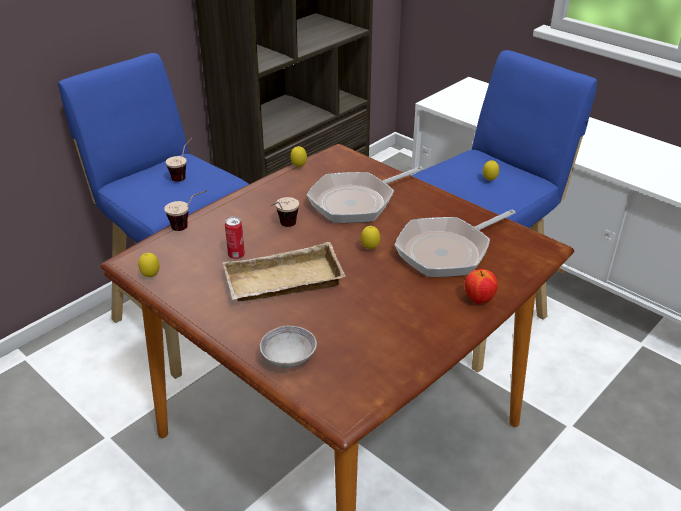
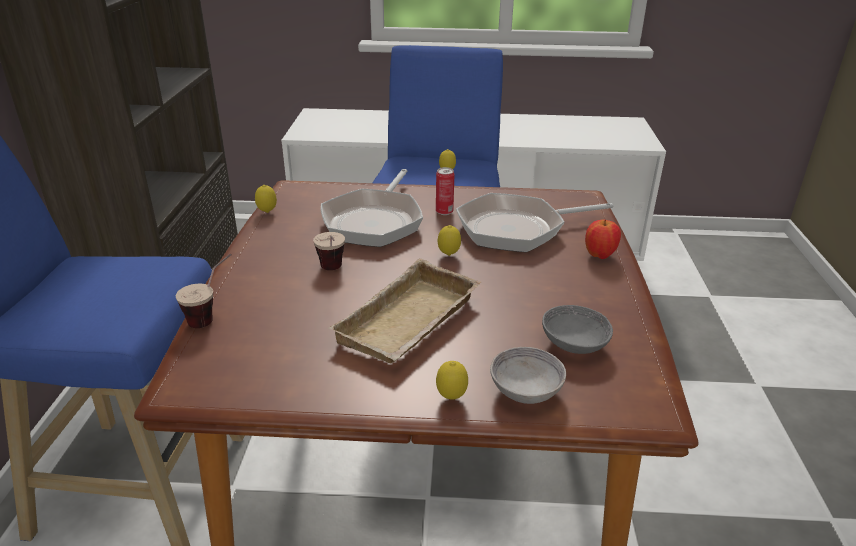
camera: 40 degrees left, 5 degrees down
lemon [138,253,160,277] -> lemon moved to [436,361,468,400]
cup [166,138,192,182] -> none
can [225,216,245,259] -> can moved to [436,167,455,215]
frying pan [395,210,516,277] -> frying pan turned 60 degrees clockwise [456,193,614,252]
none -> grey bowl [542,305,613,354]

